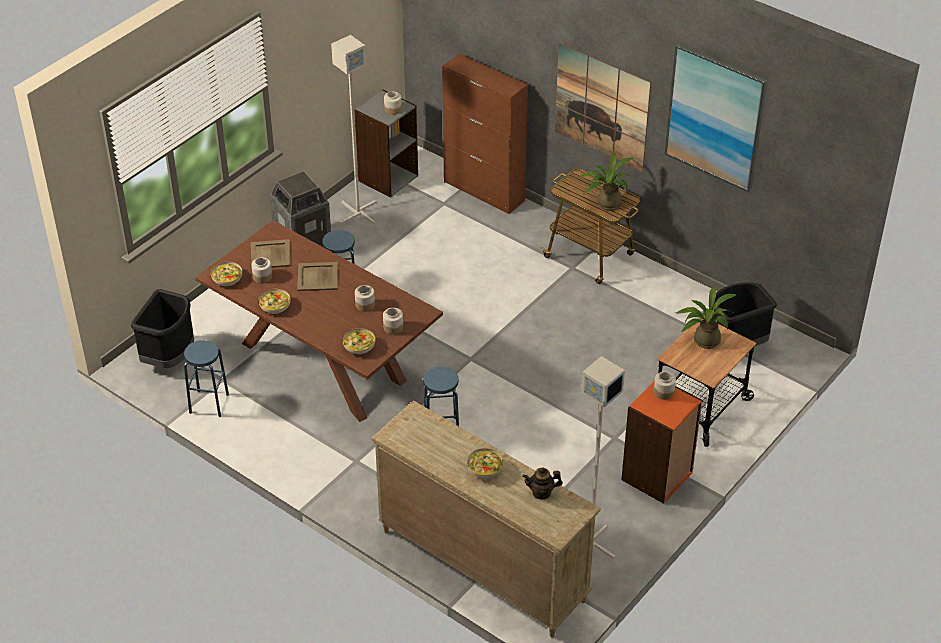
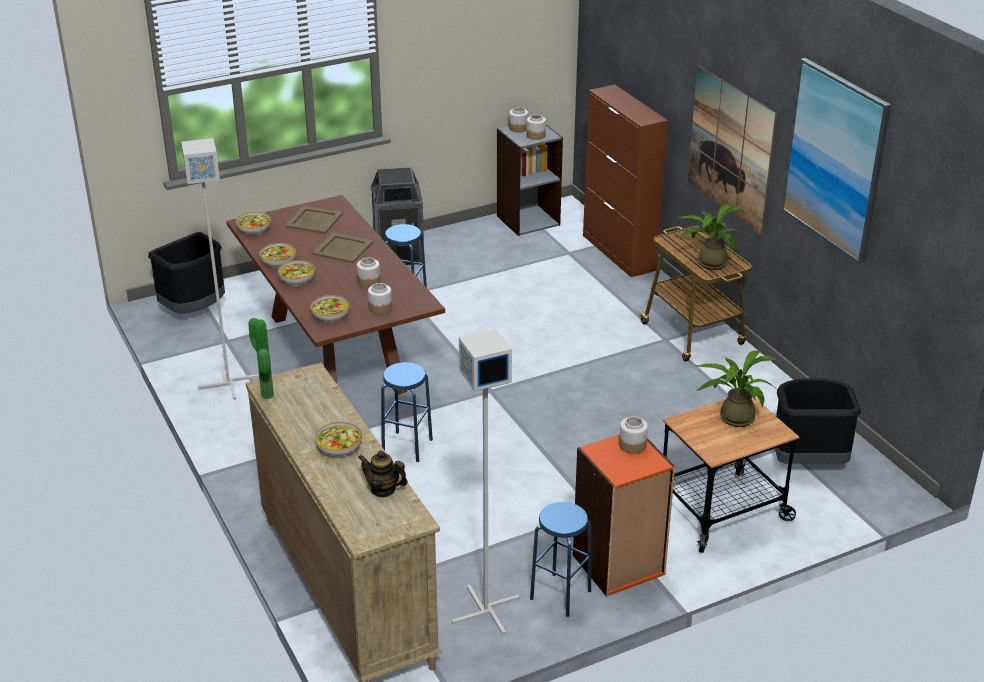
camera: 25 degrees right, 10 degrees down
blue stool [184,340,229,417] -> blue stool moved to [530,502,591,617]
jar [252,257,272,284] -> jar moved to [509,107,528,133]
grey floor lamp [331,35,376,224] -> grey floor lamp moved to [181,138,259,400]
none -> potted plant [248,318,274,399]
none -> bowl [278,260,315,286]

